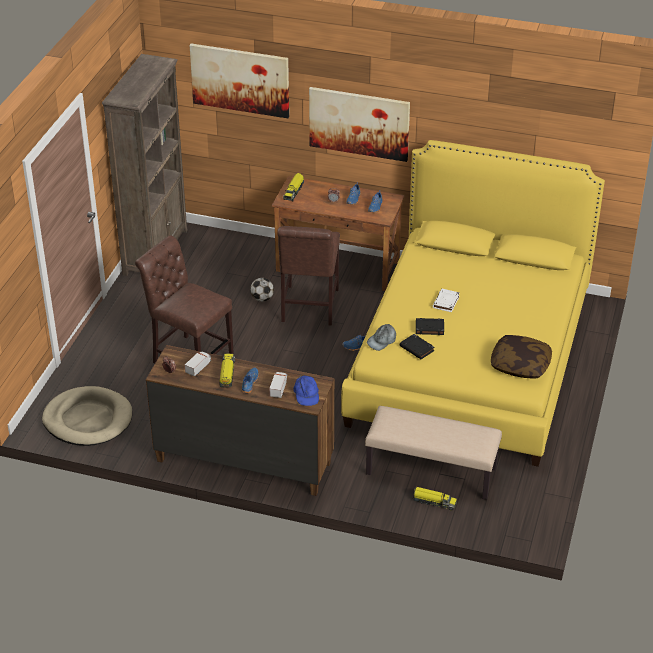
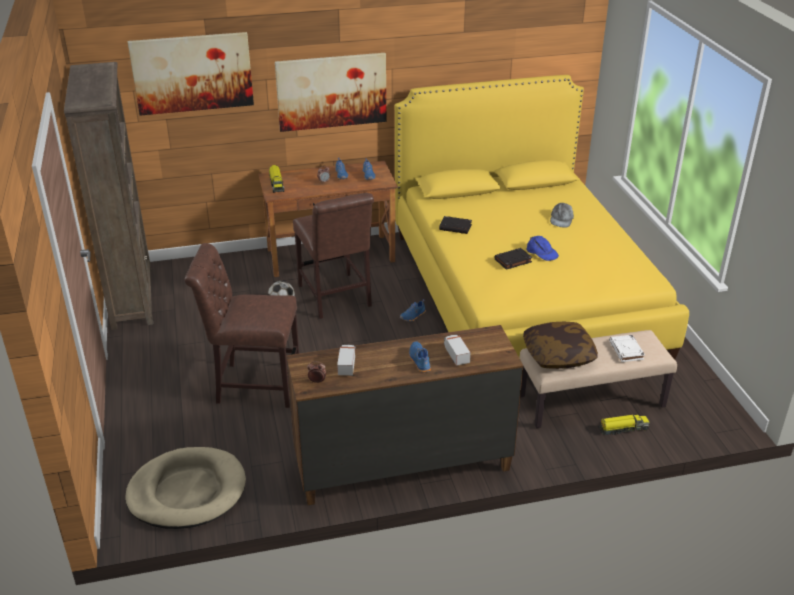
camera: 30 degrees left, 5 degrees down
toy truck [219,354,235,388] -> none
blue cap [293,376,319,406] -> blue cap moved to [526,236,559,261]
grey cap [367,324,396,351] -> grey cap moved to [550,203,574,228]
black book [400,334,435,359] -> black book moved to [439,216,472,234]
white book [433,289,460,312] -> white book moved to [609,335,645,362]
pillow [491,335,552,379] -> pillow moved to [523,322,598,369]

